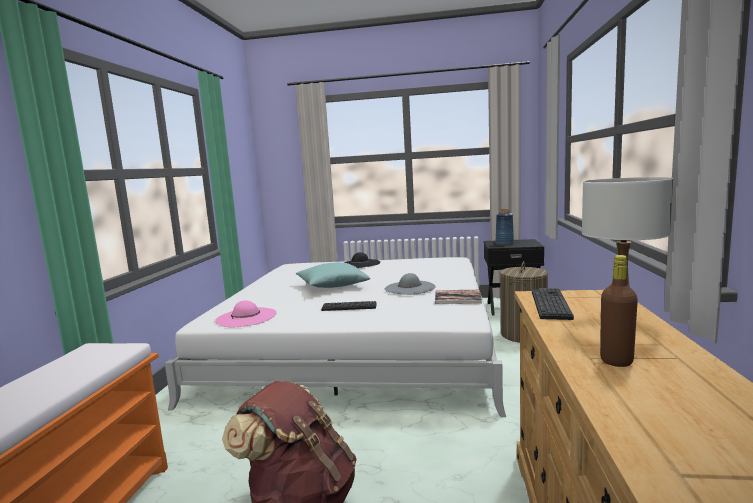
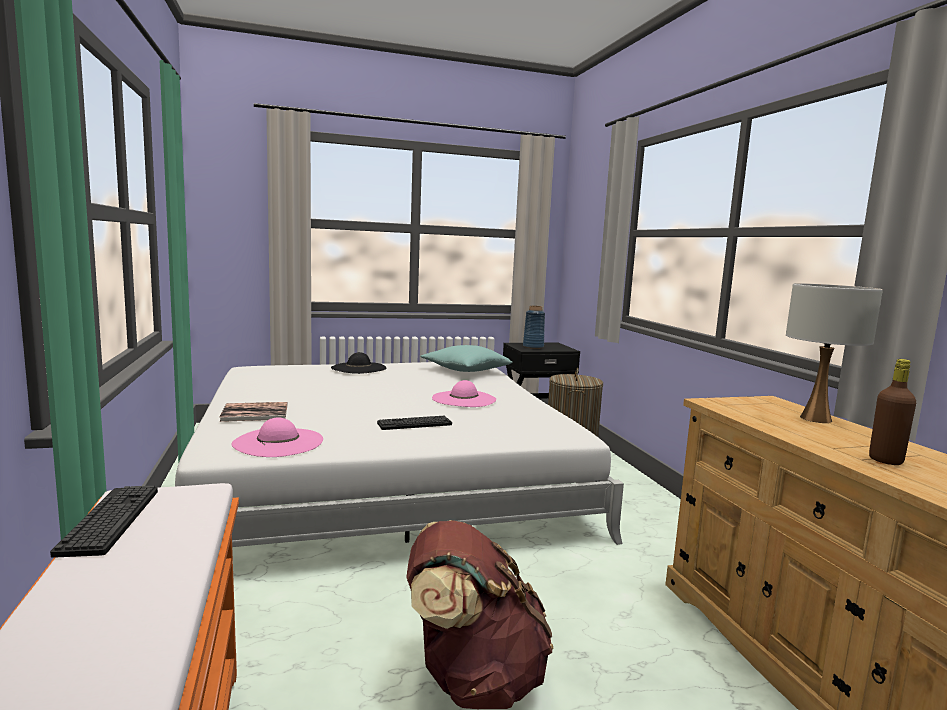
camera: 25 degrees left, 0 degrees up
turquoise pillow [296,262,370,288] -> turquoise pillow moved to [420,345,513,372]
grey hat [385,273,436,295] -> pink hat [432,380,496,407]
book [435,290,482,304] -> book moved to [219,402,287,422]
keyboard [532,288,574,320] -> keyboard moved to [50,486,158,558]

